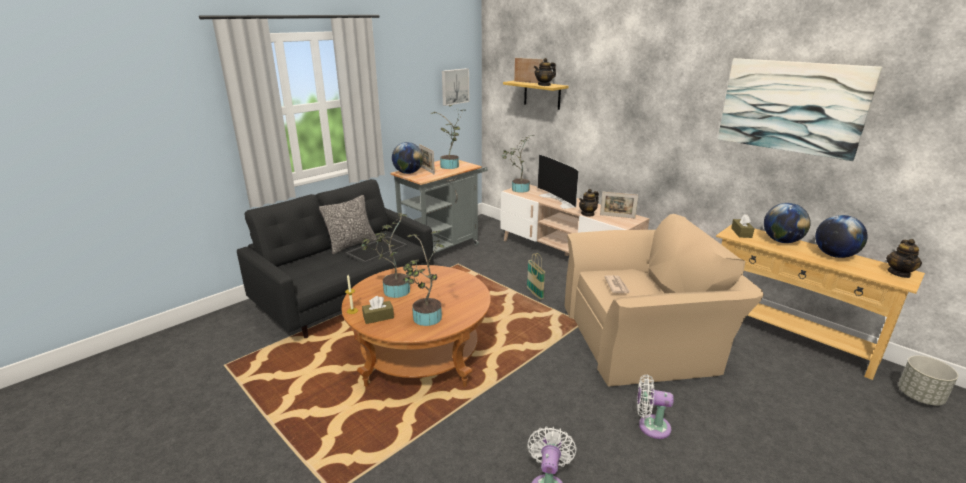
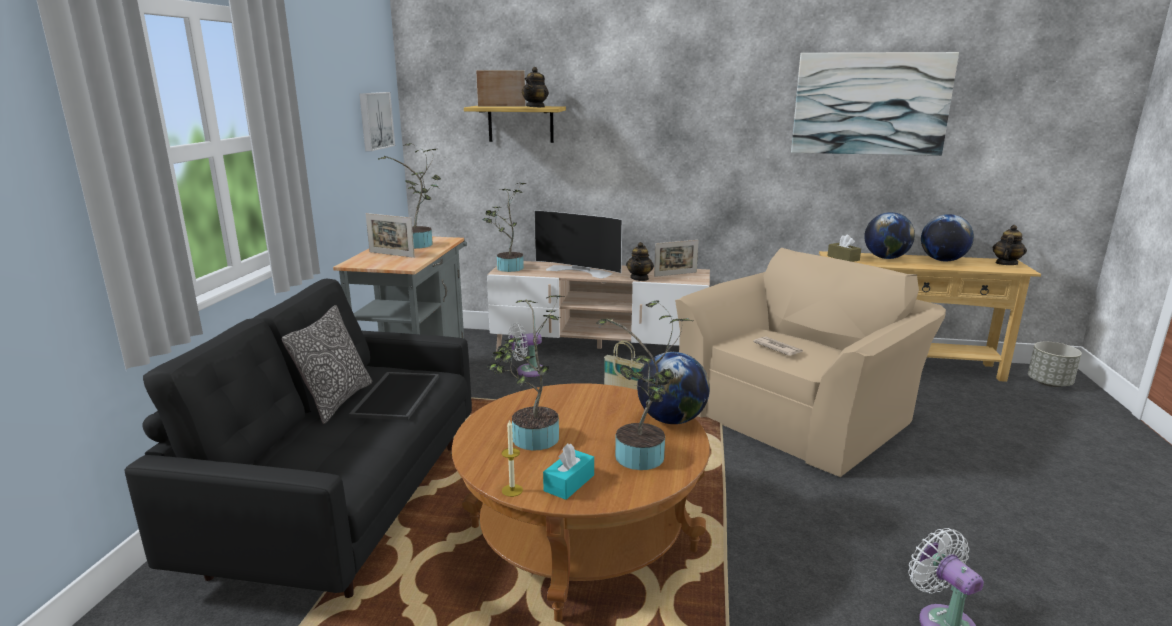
camera: 35 degrees left, 5 degrees down
brown tissue box [362,296,394,324] -> turquoise tissue box [543,444,594,500]
globe [392,142,423,174] -> globe moved to [637,352,710,424]
white fan [637,375,674,439] -> white fan moved to [508,322,542,377]
teapot [886,239,922,278] -> teapot turned 135 degrees counterclockwise [993,225,1027,265]

